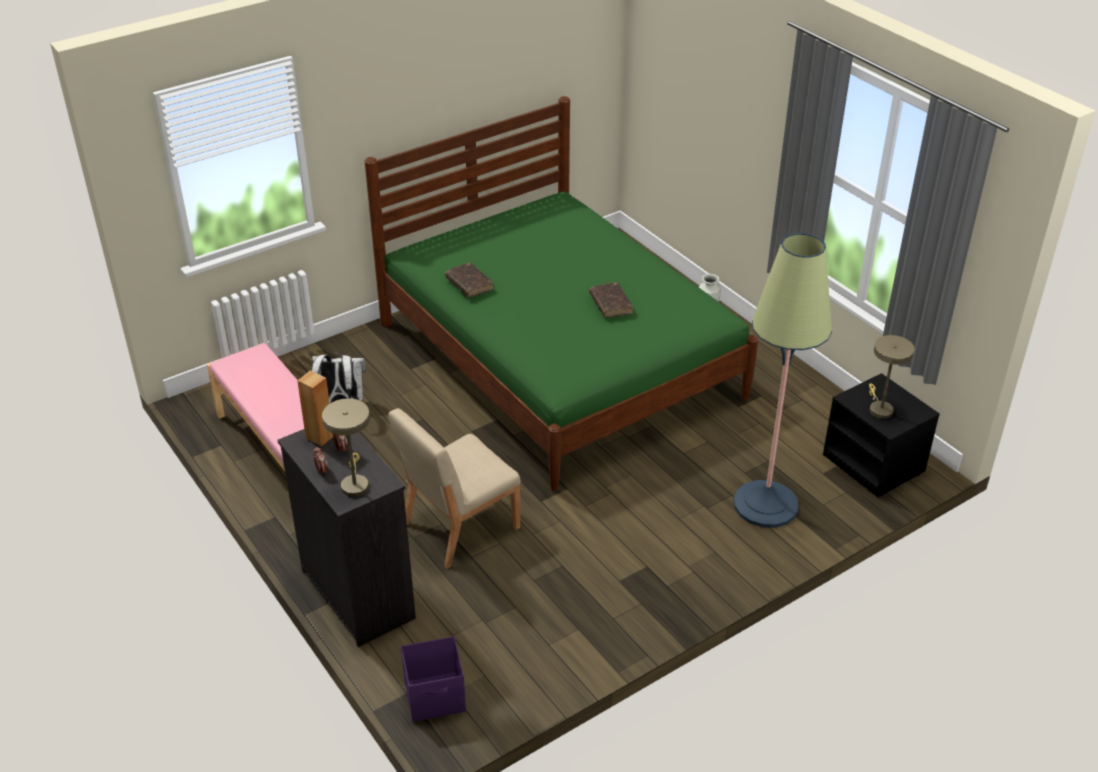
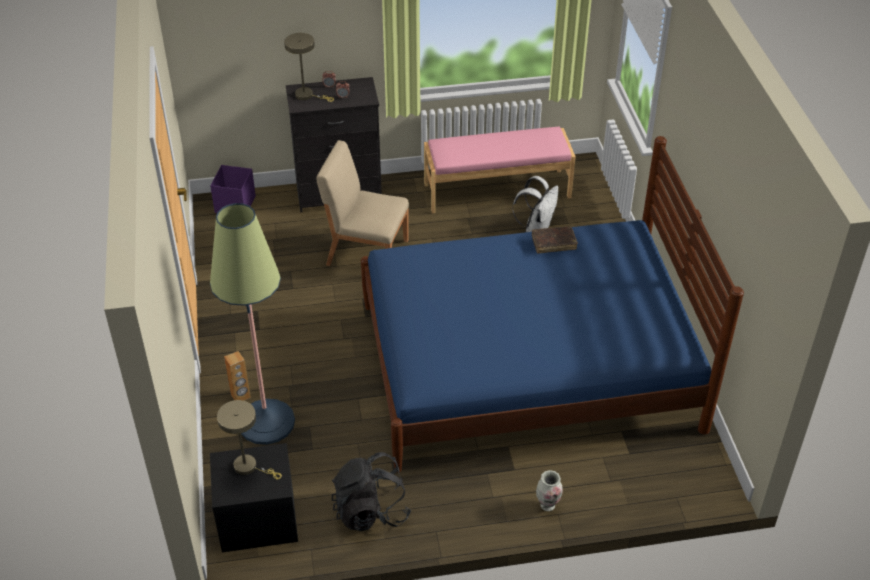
camera: 115 degrees right, 5 degrees up
brown speaker [297,371,333,446] -> brown speaker moved to [224,351,251,401]
green bed [365,96,758,491] -> blue bed [361,136,744,473]
beige chair [388,408,521,569] -> beige chair turned 60 degrees counterclockwise [316,140,409,266]
brown book [589,282,633,318] -> none
none -> black backpack [332,452,411,531]

